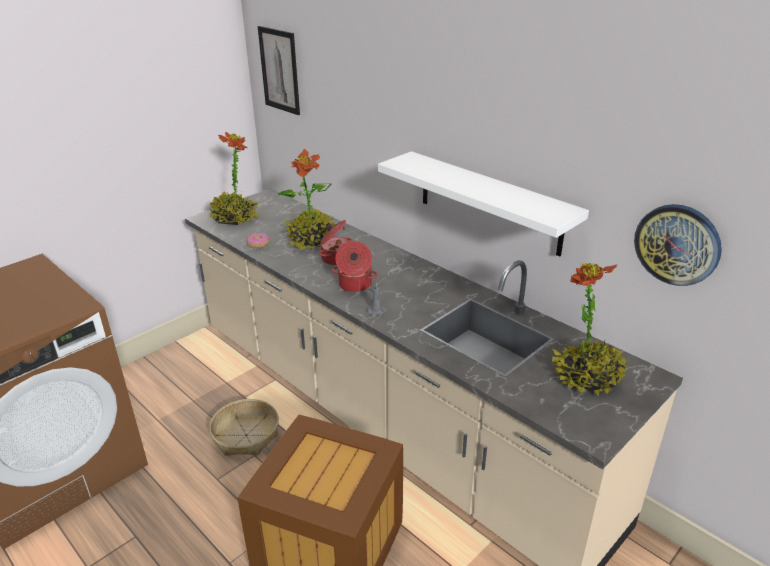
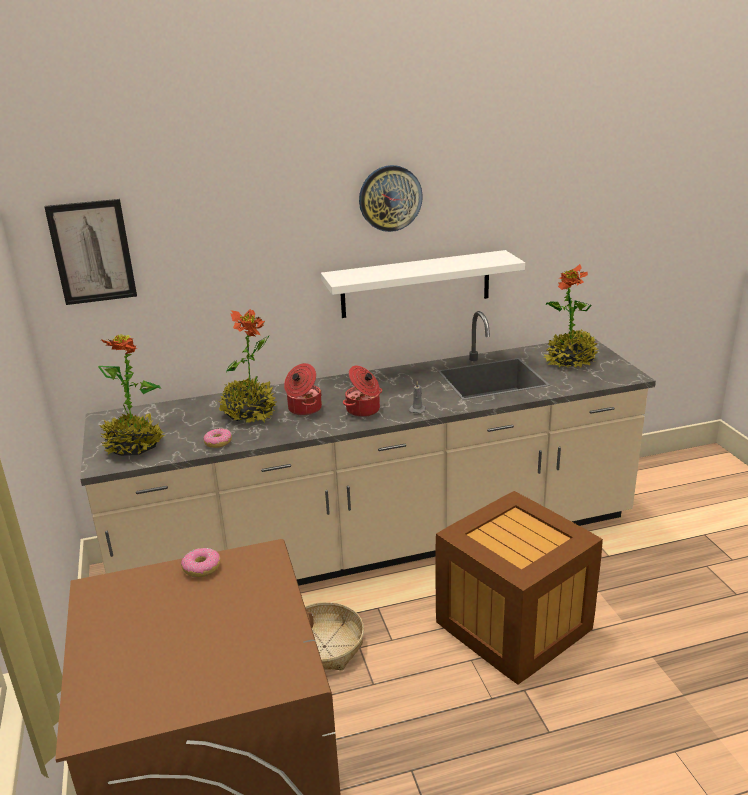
camera: 60 degrees left, 5 degrees down
wall clock [634,204,722,286] -> wall clock moved to [359,165,423,232]
none -> donut [181,548,220,578]

